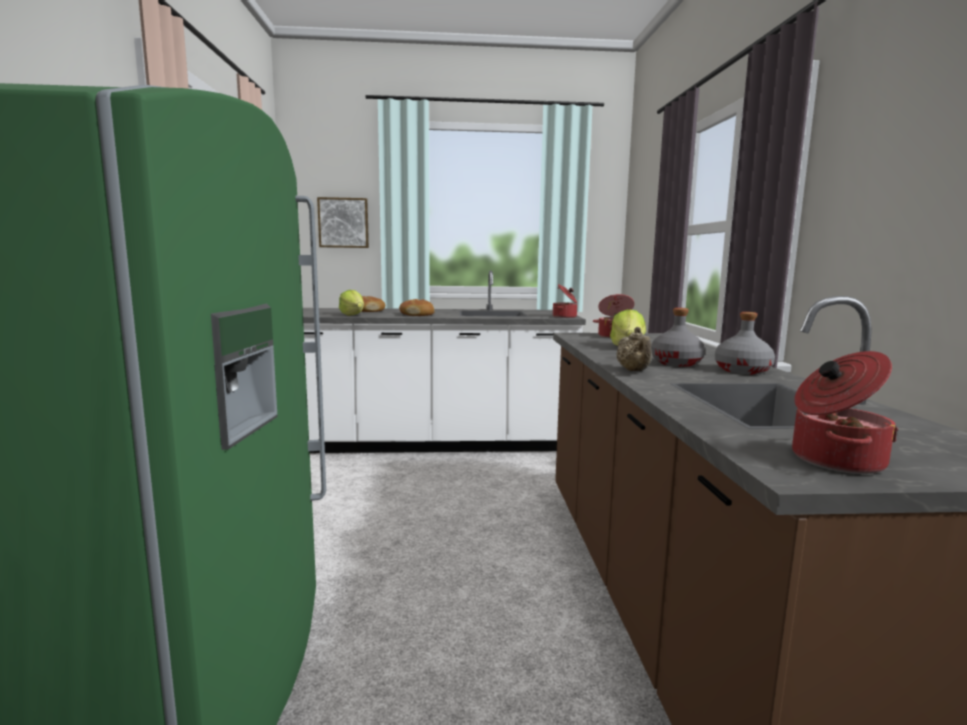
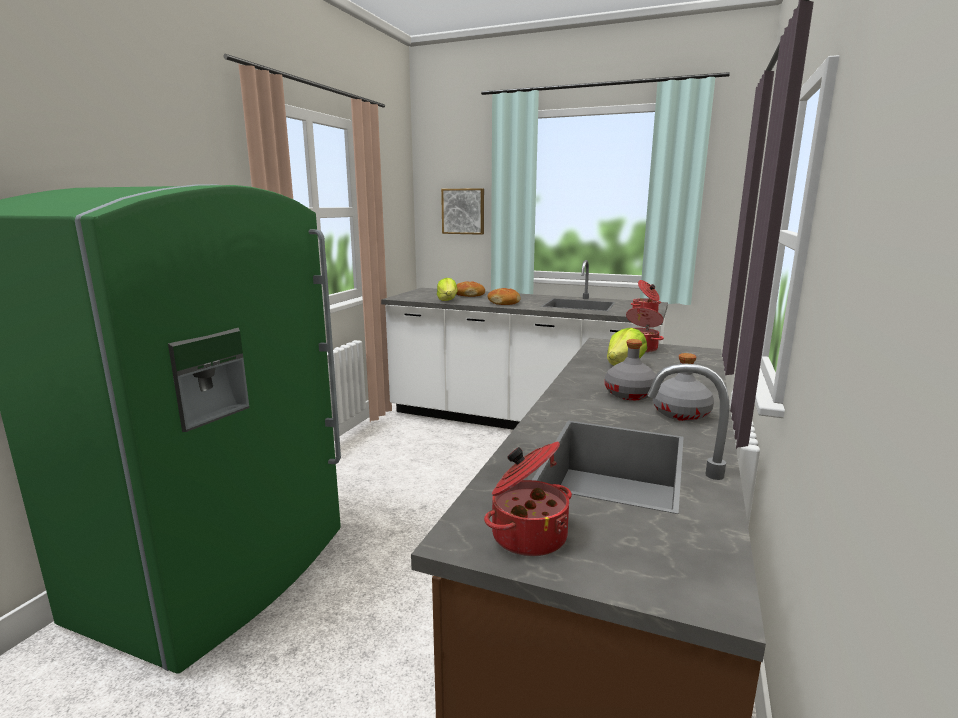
camera: 25 degrees right, 5 degrees up
beige teapot [616,327,652,371] -> none

